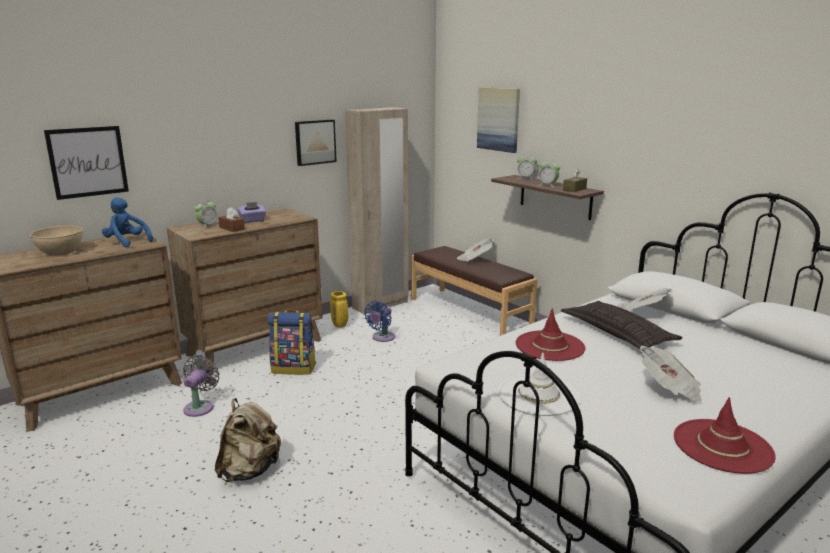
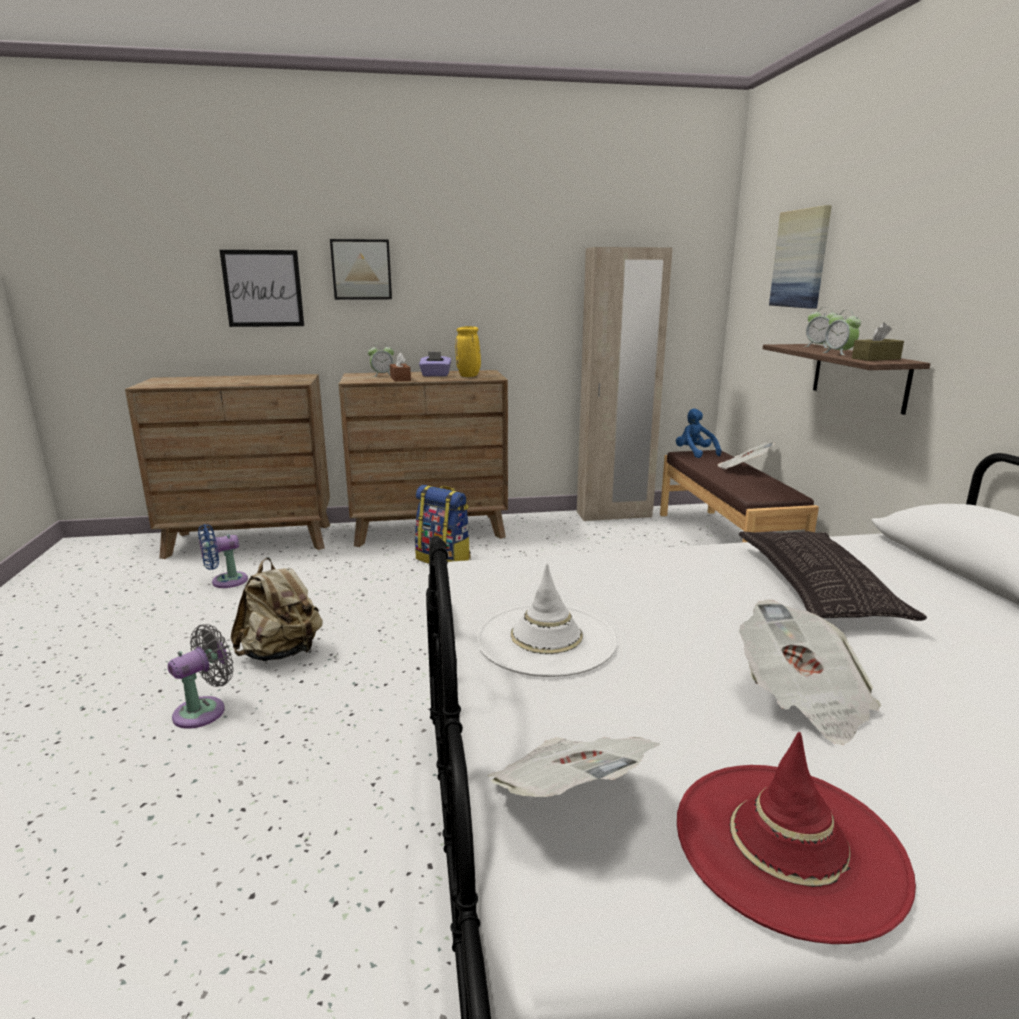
camera: 30 degrees right, 0 degrees up
beige bowl [29,225,83,256] -> none
blue plush toy [102,197,153,247] -> blue plush toy moved to [676,408,722,458]
grey fan [183,356,220,417] -> grey fan moved to [168,624,234,729]
picture [295,119,337,166] -> picture moved to [330,239,392,300]
yellow vase [330,291,348,328] -> yellow vase moved to [455,326,481,377]
blue fan [364,301,395,342] -> blue fan moved to [198,524,248,588]
red hat [516,308,586,361] -> none
newspaper [618,288,672,311] -> newspaper moved to [487,737,660,797]

